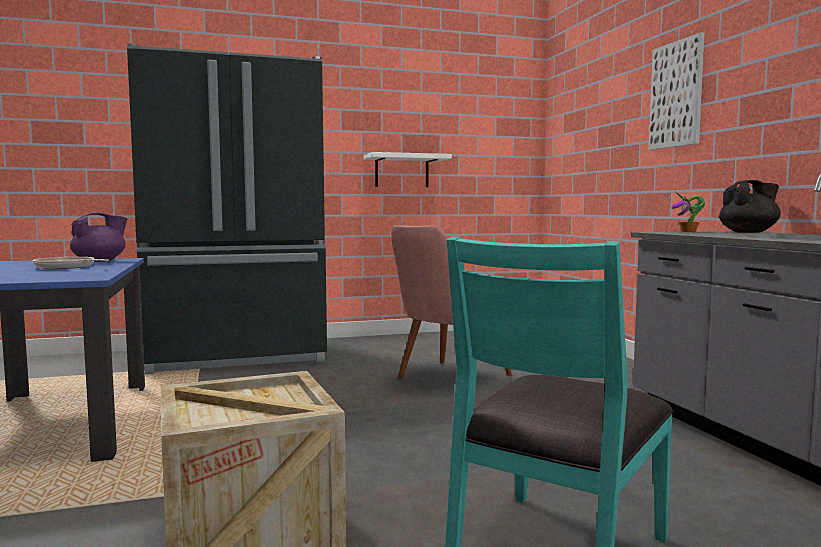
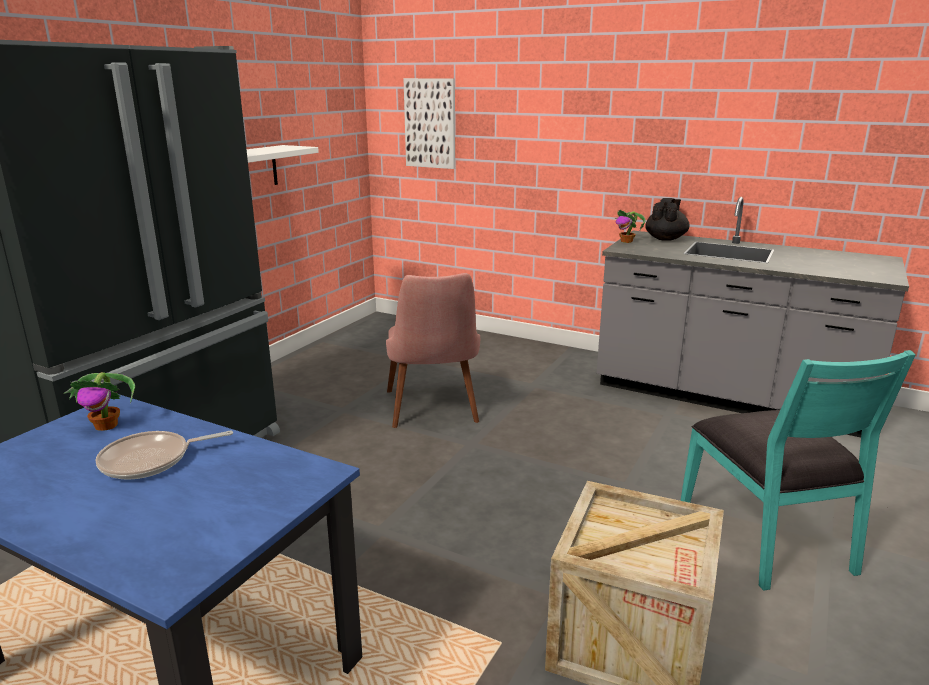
camera: 45 degrees left, 15 degrees up
purple teapot [70,213,127,262] -> potted plant [63,372,135,431]
picture [649,32,705,150] -> picture moved to [404,78,455,169]

